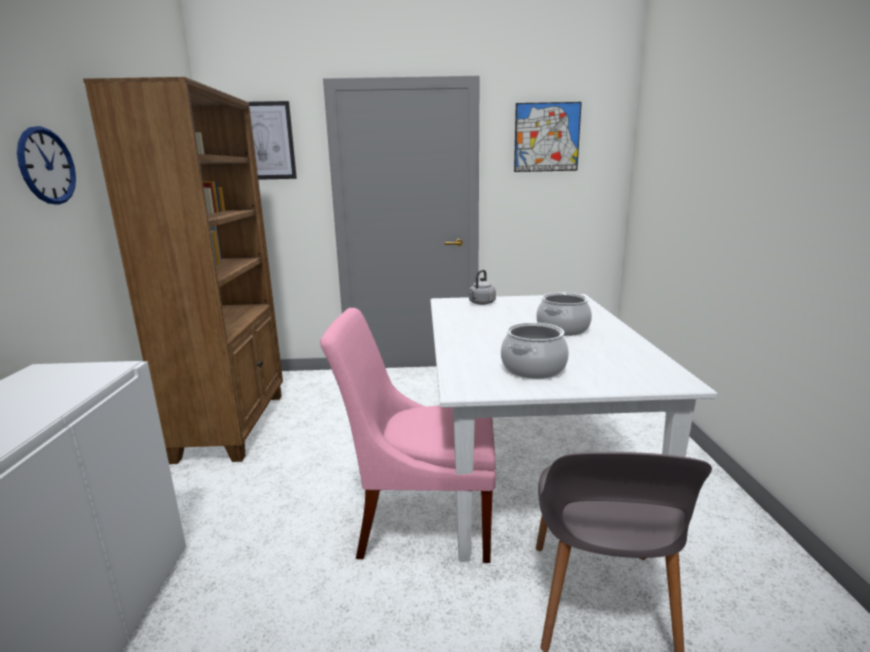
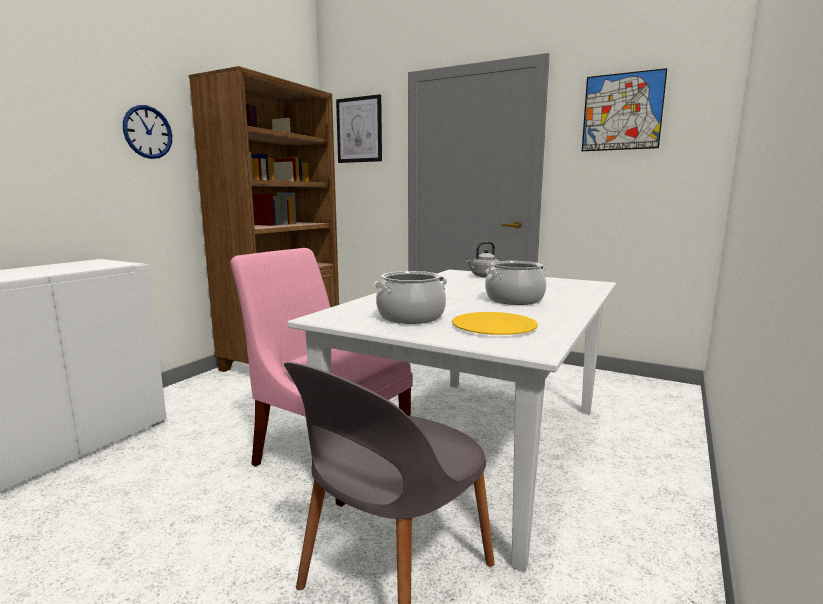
camera: 30 degrees right, 5 degrees down
none -> yellow plate [452,312,538,335]

